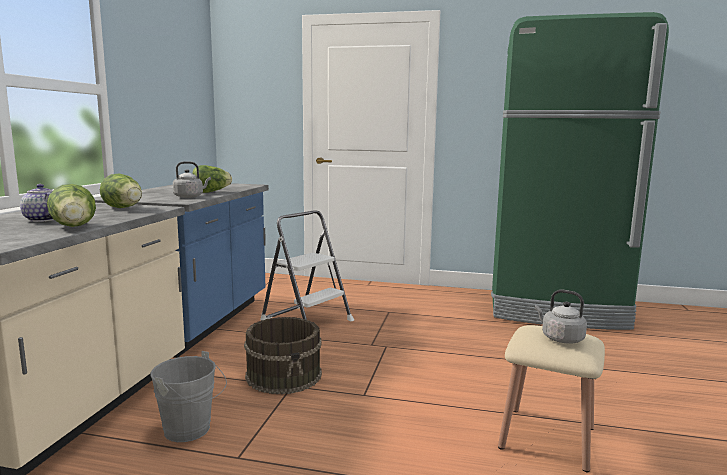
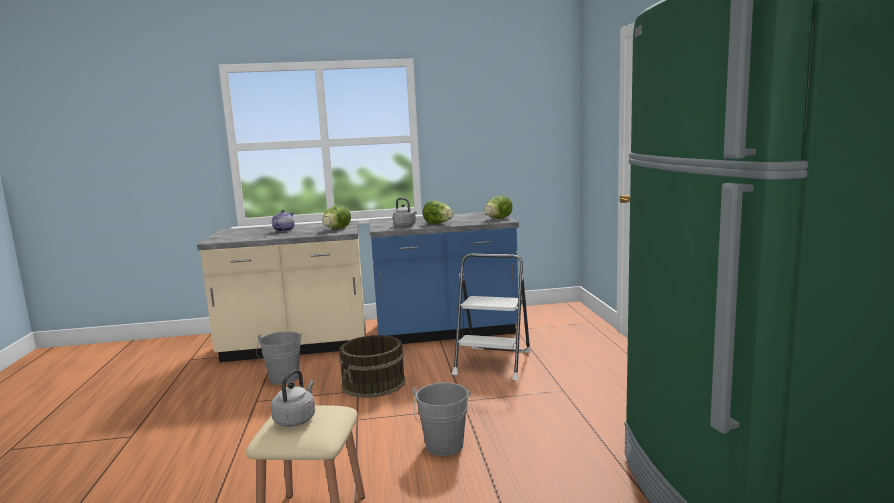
camera: 70 degrees right, 0 degrees up
lettuce [47,184,96,227] -> lettuce moved to [484,196,513,218]
none -> grey bucket [413,382,471,456]

